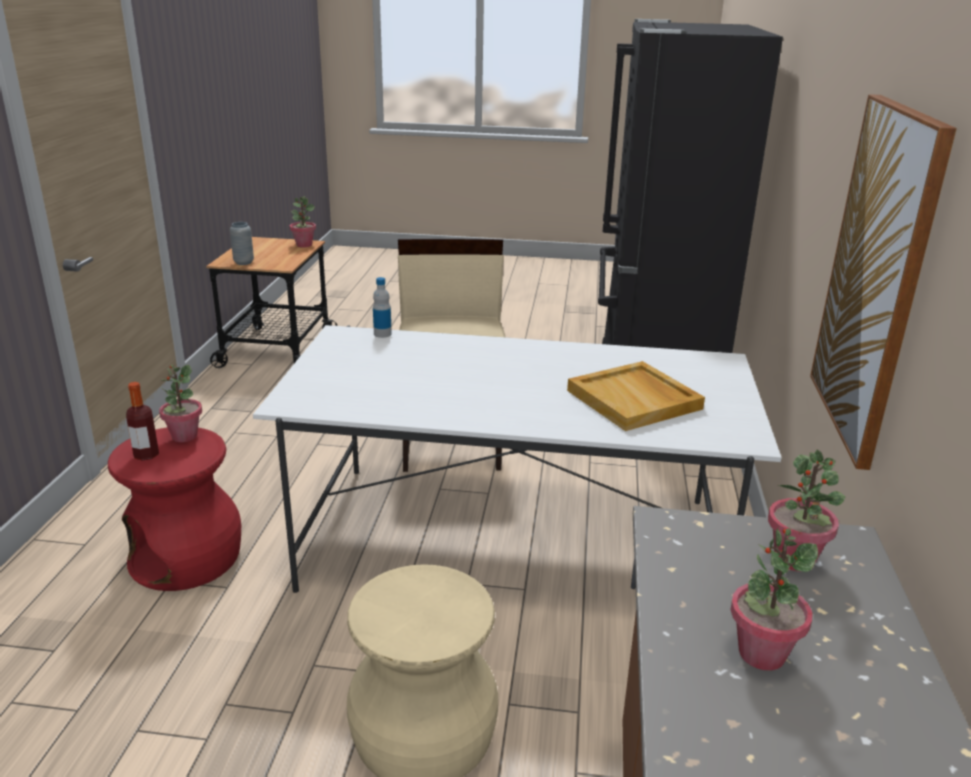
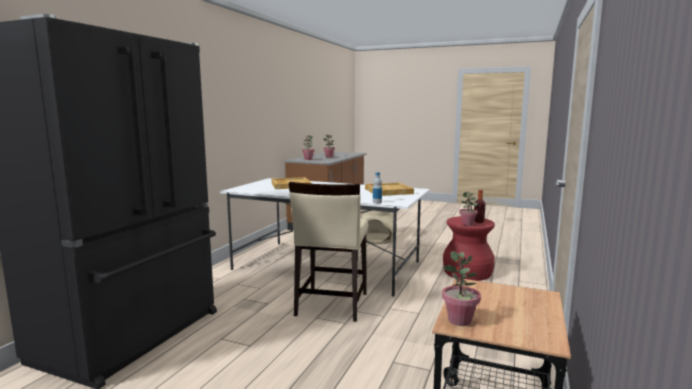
camera: 165 degrees left, 15 degrees down
grey vase [230,222,254,265] -> none
picture [810,94,957,470] -> none
none -> beige tray [365,182,414,196]

